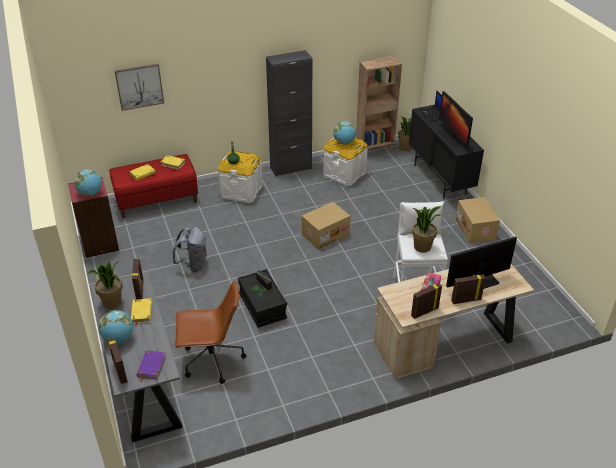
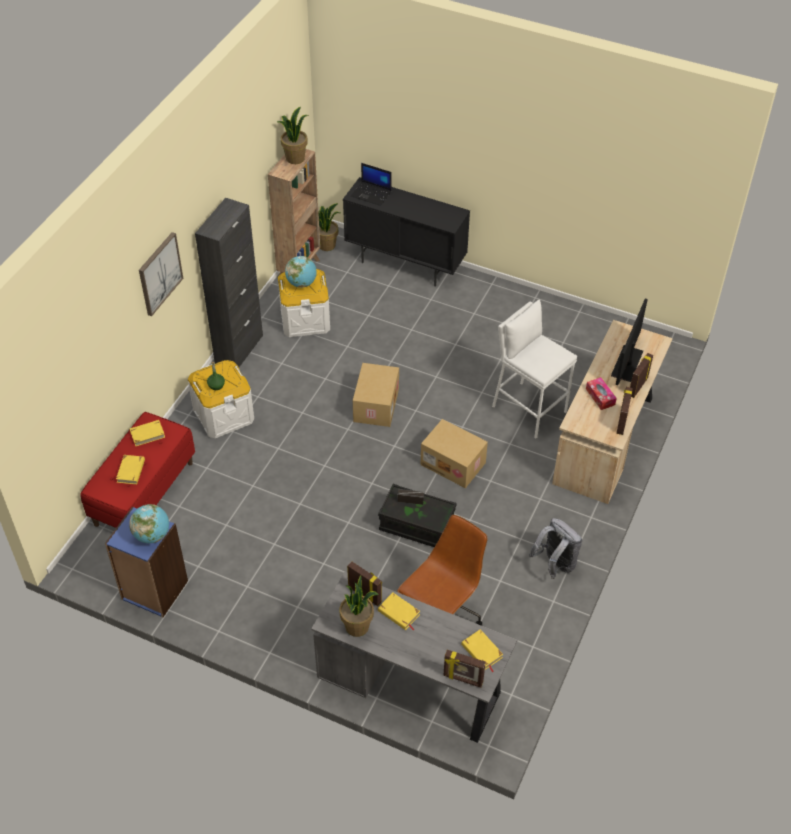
camera: 45 degrees left, 10 degrees up
red bookcase [68,177,119,258] -> blue bookcase [105,507,188,617]
globe [99,310,133,344] -> none
picture [114,63,164,111] -> picture moved to [139,232,183,316]
purple book [137,351,166,382] -> yellow book [461,629,503,672]
grey backpack [173,227,207,272] -> grey backpack moved to [529,518,582,579]
potted plant [412,206,442,253] -> potted plant moved to [277,107,309,164]
monitor [439,91,473,147] -> none
cardboard box [456,197,500,243] -> cardboard box moved to [420,419,488,488]

